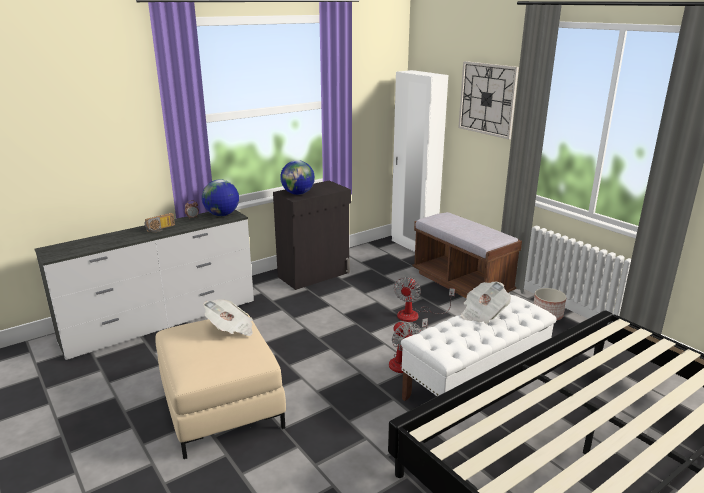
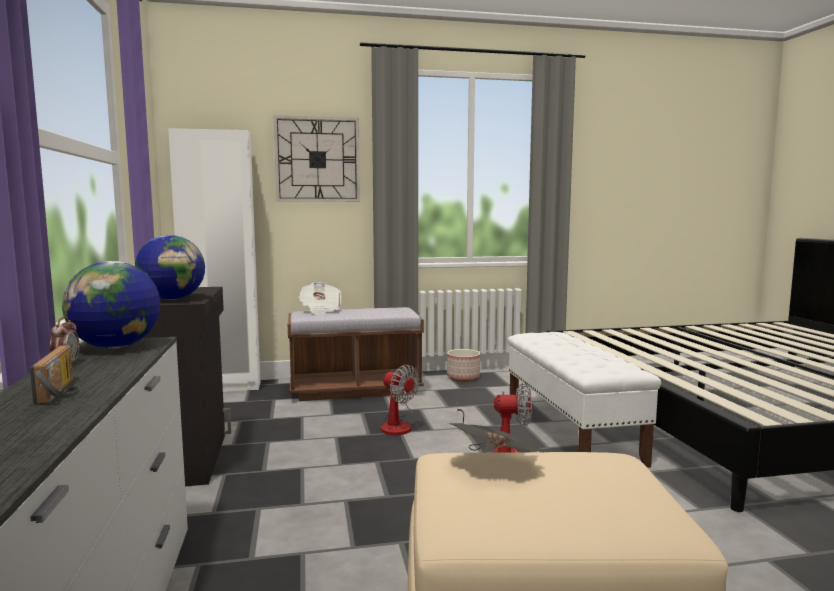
camera: 65 degrees left, 15 degrees down
newspaper [461,282,511,323] -> newspaper moved to [298,282,342,314]

